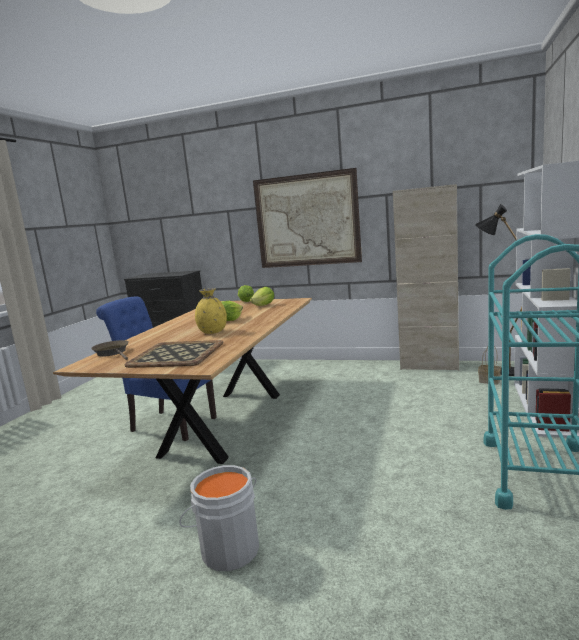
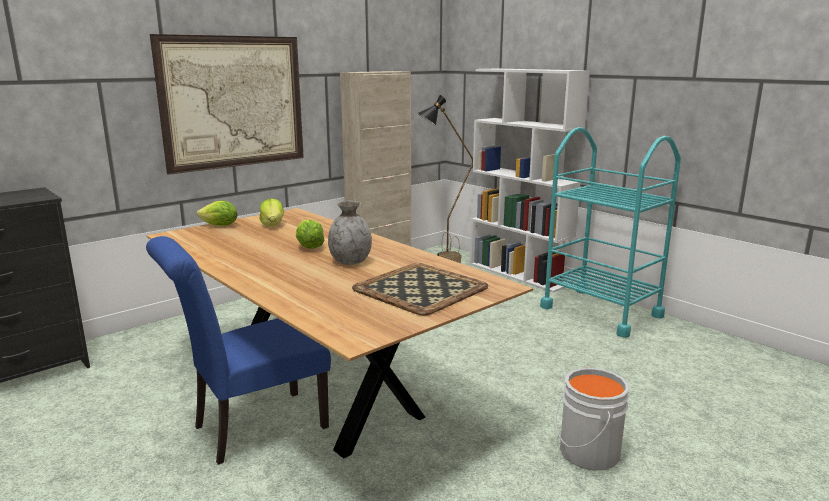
camera: 60 degrees left, 5 degrees up
brown frying pan [91,340,129,360] -> none
yellow vase [195,288,227,334] -> grey vase [328,201,372,265]

